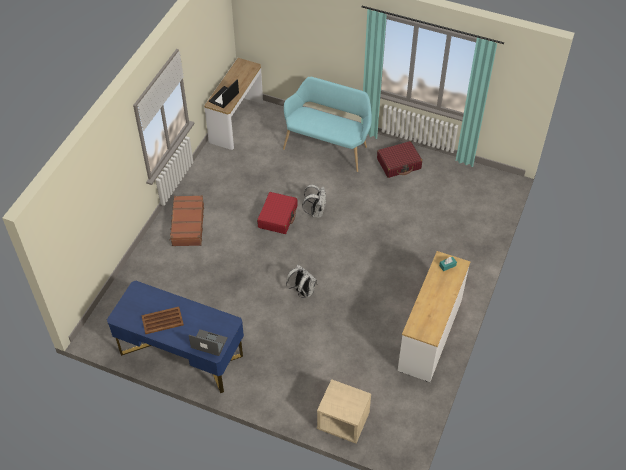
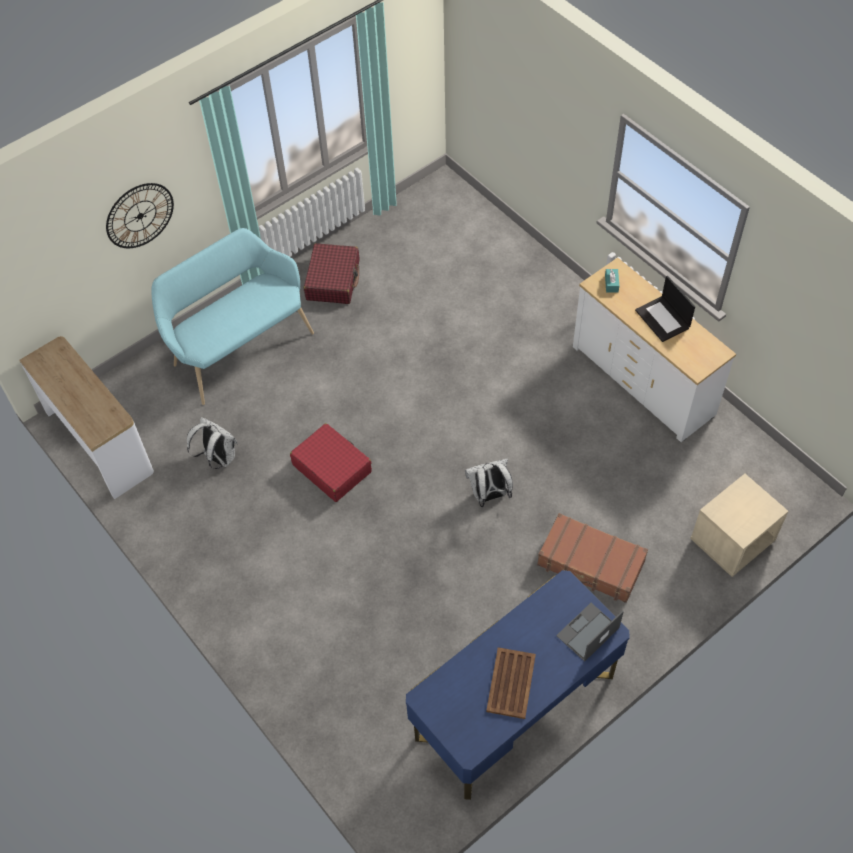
camera: 60 degrees left, 5 degrees up
brown suitcase [169,195,204,246] -> brown suitcase moved to [537,513,648,603]
laptop [209,79,239,108] -> laptop moved to [635,276,695,342]
white backpack [302,184,326,218] -> white backpack moved to [187,417,238,469]
none -> wall clock [106,183,174,248]

